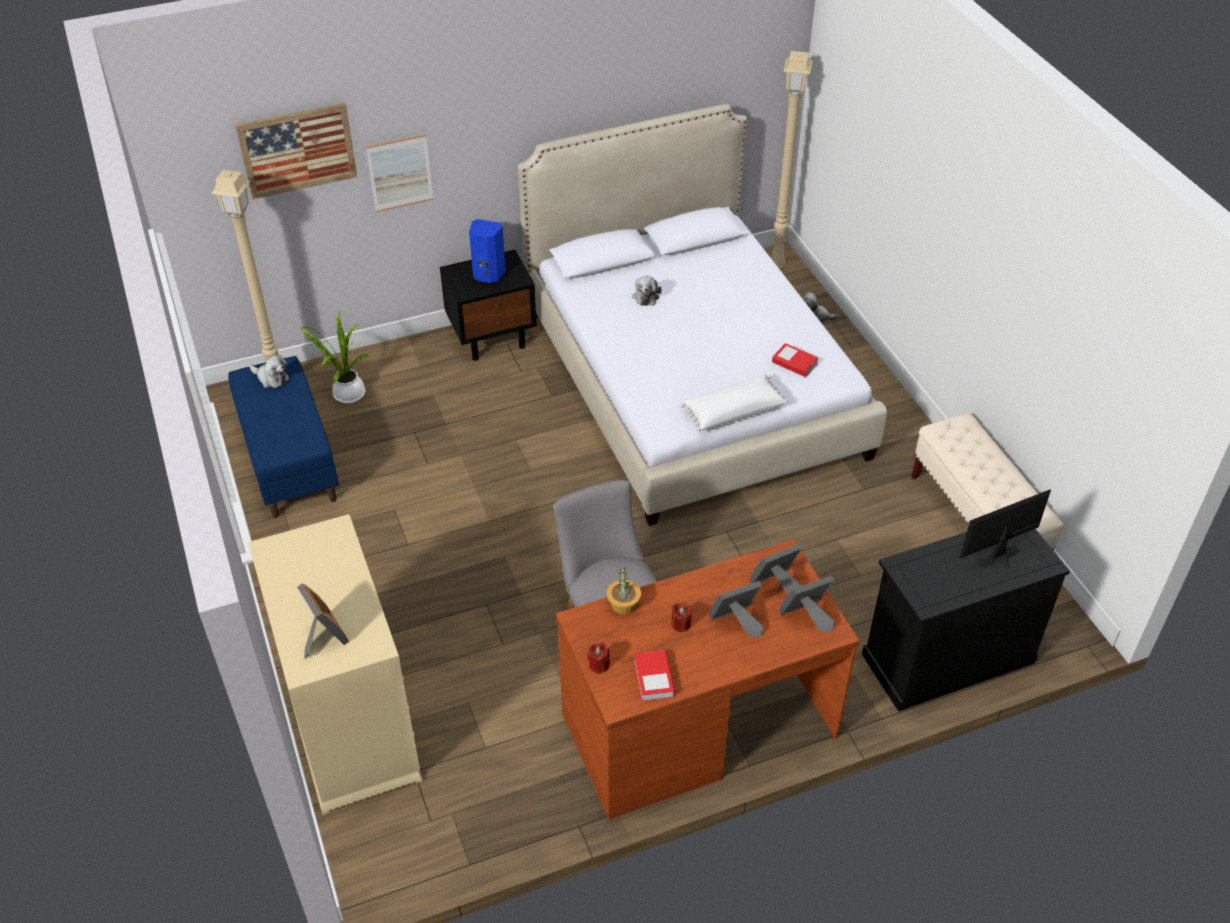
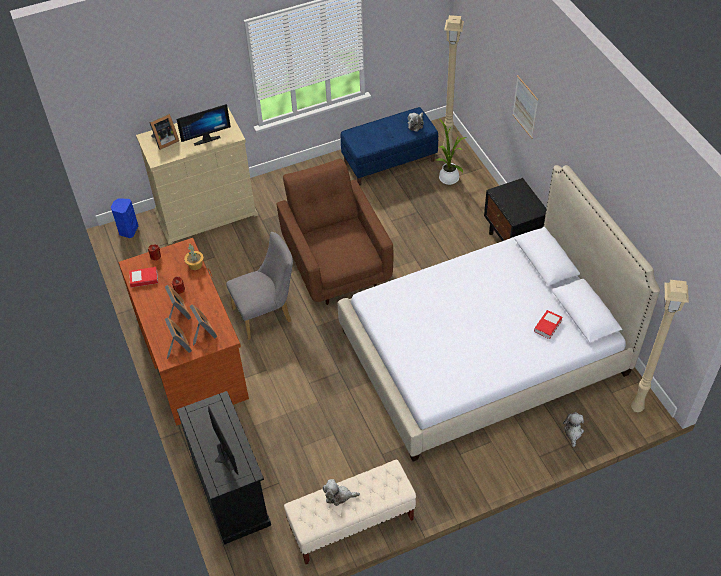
camera: 90 degrees right, 5 degrees up
picture [235,103,357,199] -> none
blue speaker [469,219,506,283] -> blue speaker moved to [111,198,138,238]
plush toy [632,275,661,306] -> plush toy moved to [322,479,360,506]
white pillow [680,373,788,431] -> none
book [772,343,818,377] -> book moved to [534,310,563,339]
none -> monitor [176,104,231,146]
none -> brown armchair [277,159,393,305]

